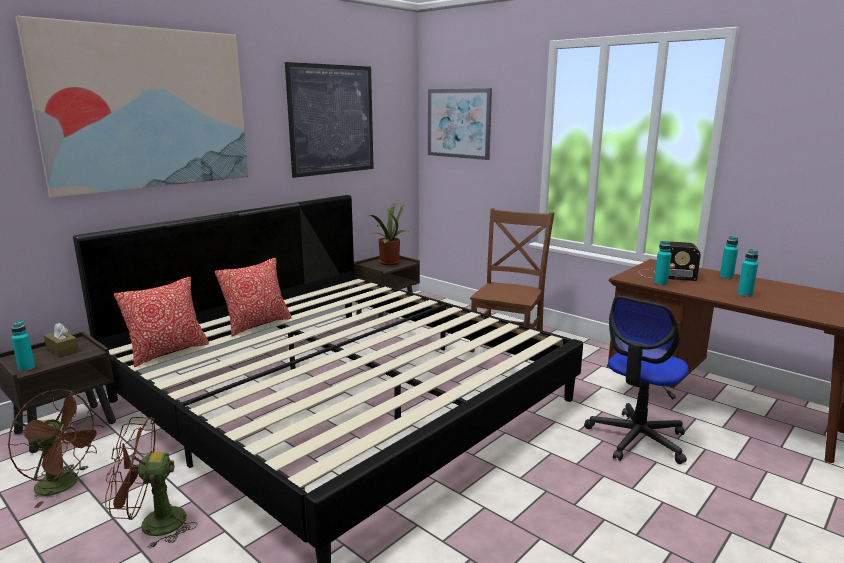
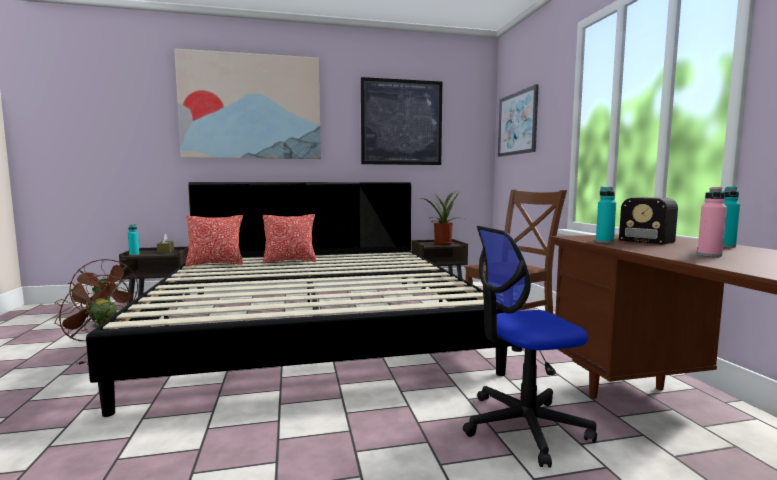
camera: 35 degrees right, 10 degrees down
turquoise bottle [738,249,758,297] -> pink bottle [697,187,727,257]

